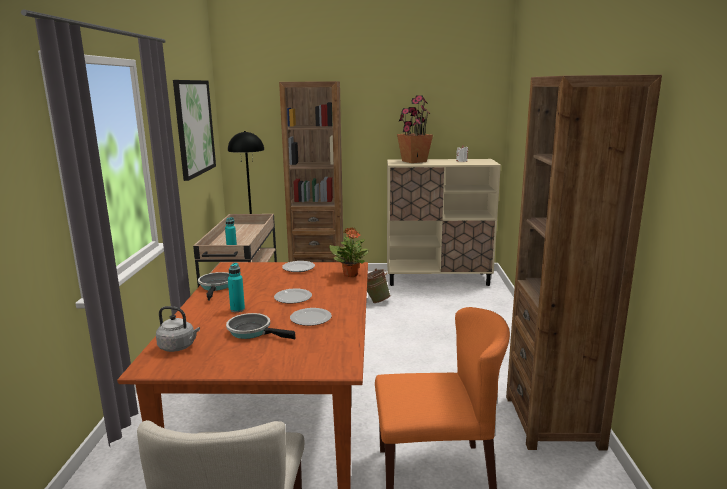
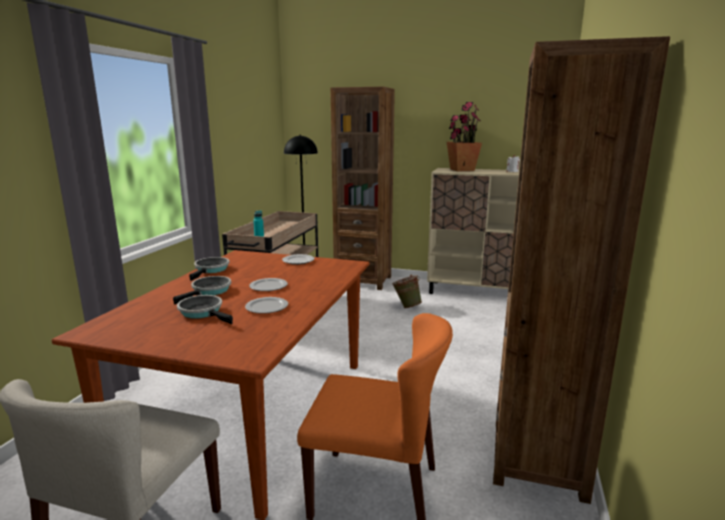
camera: 15 degrees right, 0 degrees up
grey kettle [156,306,200,352] -> none
picture [173,80,216,181] -> none
turquoise bottle [228,263,245,312] -> frying pan [173,276,231,304]
potted plant [329,228,368,277] -> none

